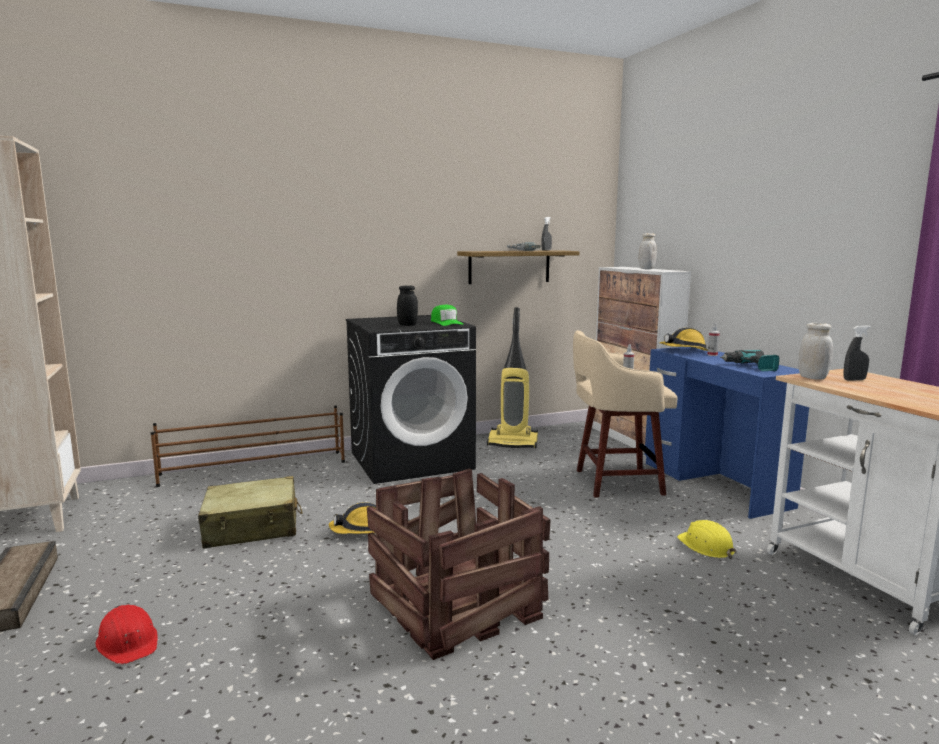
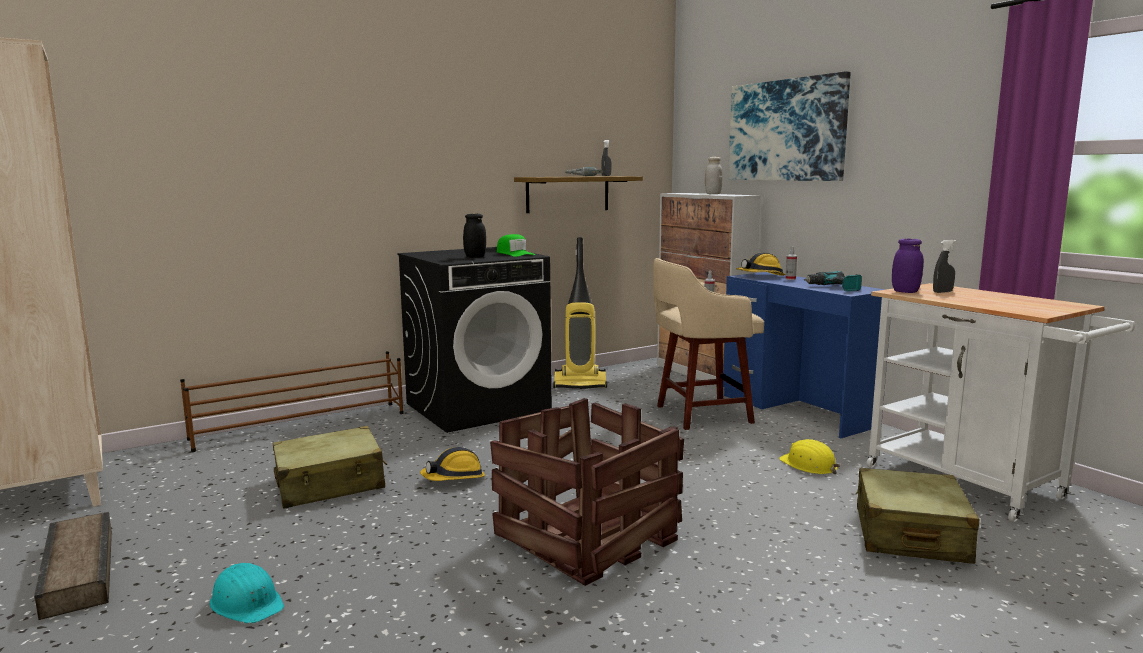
camera: 10 degrees left, 0 degrees up
red hard hat [96,605,158,664] -> turquoise hard hat [209,563,284,624]
white jar [798,323,833,380] -> purple jar [892,239,924,293]
none -> picture [728,71,851,181]
none -> beige suitcase [855,468,979,564]

